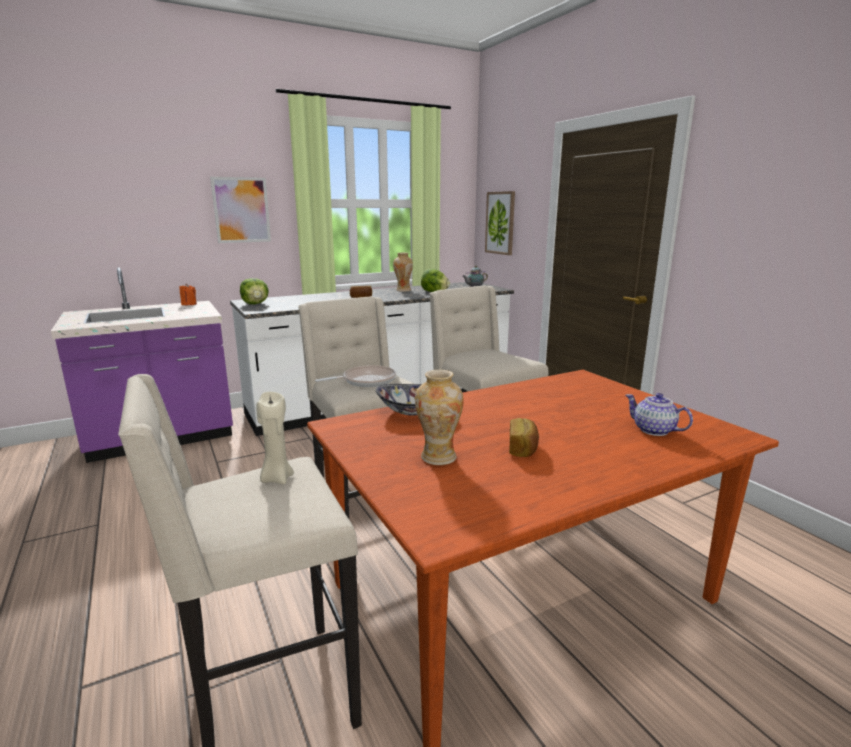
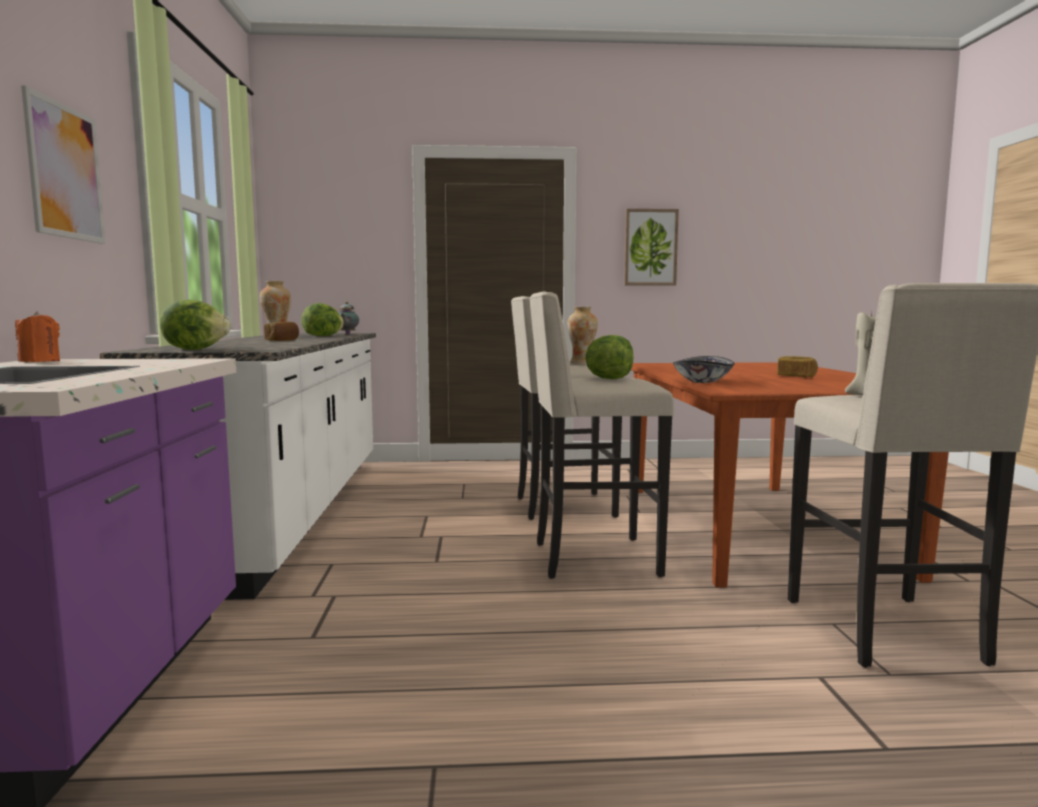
camera: 65 degrees left, 10 degrees down
frying pan [315,365,396,387] -> lettuce [585,335,634,379]
vase [415,370,464,465] -> vase moved to [567,307,598,365]
picture [485,191,515,255] -> picture moved to [624,209,679,286]
teapot [625,393,693,436] -> none

